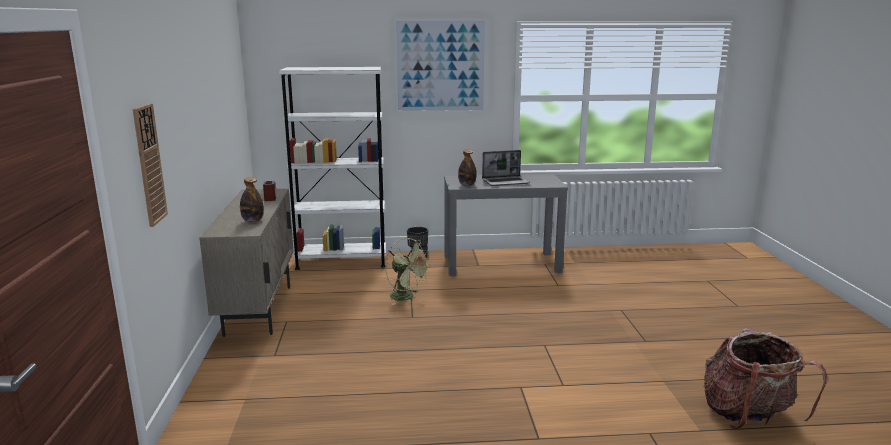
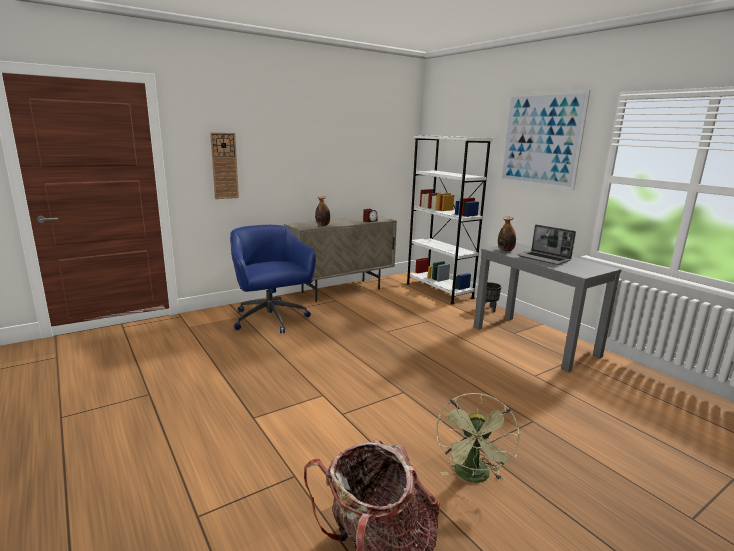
camera: 60 degrees right, 0 degrees up
green fan [385,238,431,305] -> green fan moved to [436,393,520,483]
none -> blue office chair [230,225,316,333]

